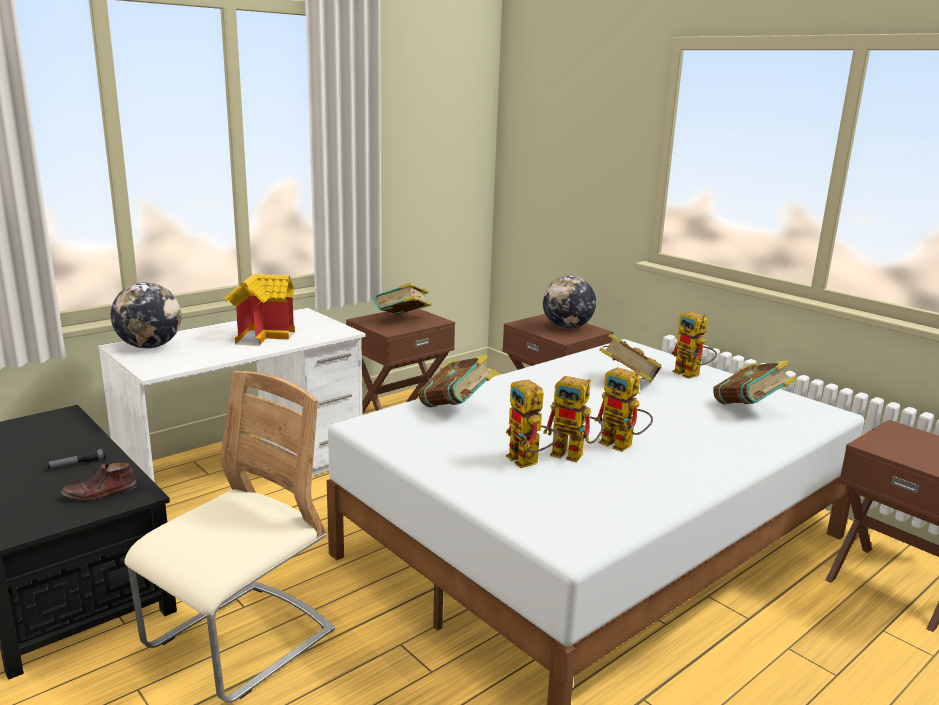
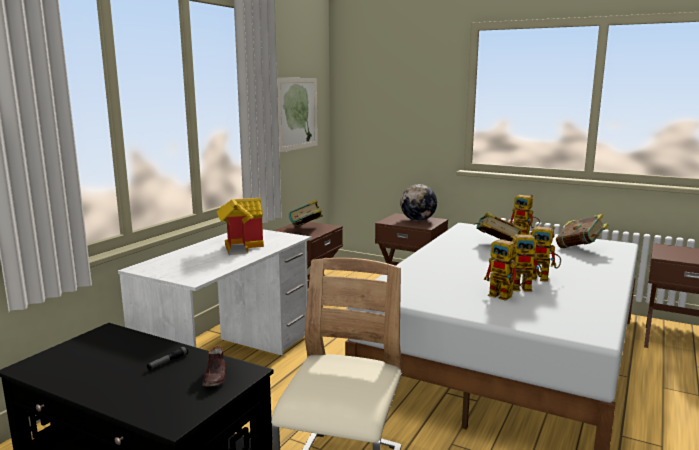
camera: 20 degrees left, 5 degrees down
brown shoe [61,463,137,501] -> brown shoe turned 45 degrees counterclockwise [202,346,226,387]
globe [111,282,182,348] -> none
book [418,354,497,407] -> none
none -> picture [277,78,318,153]

